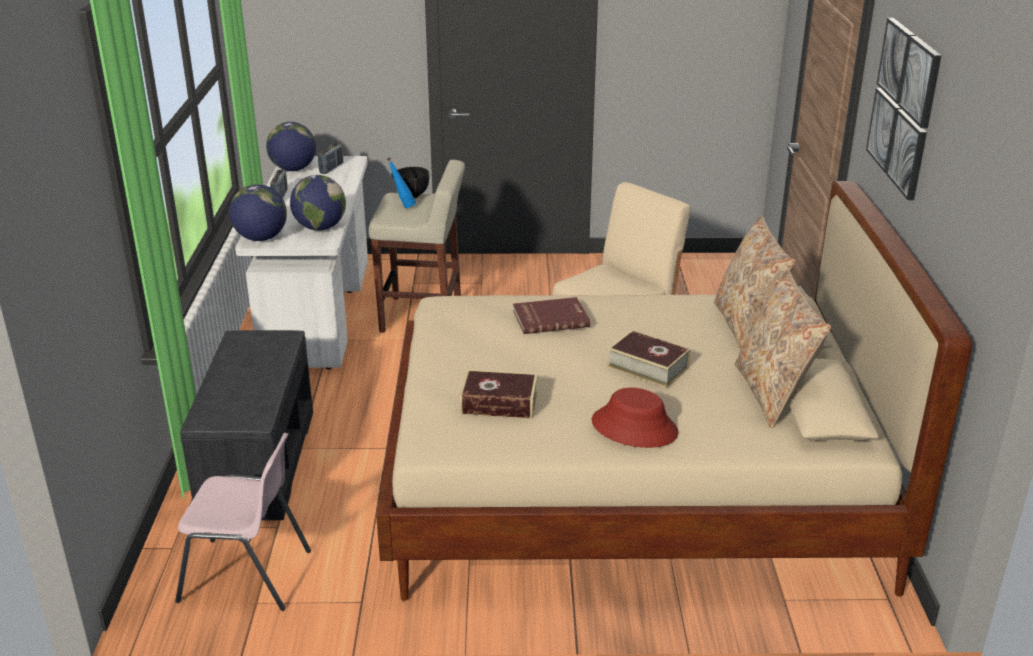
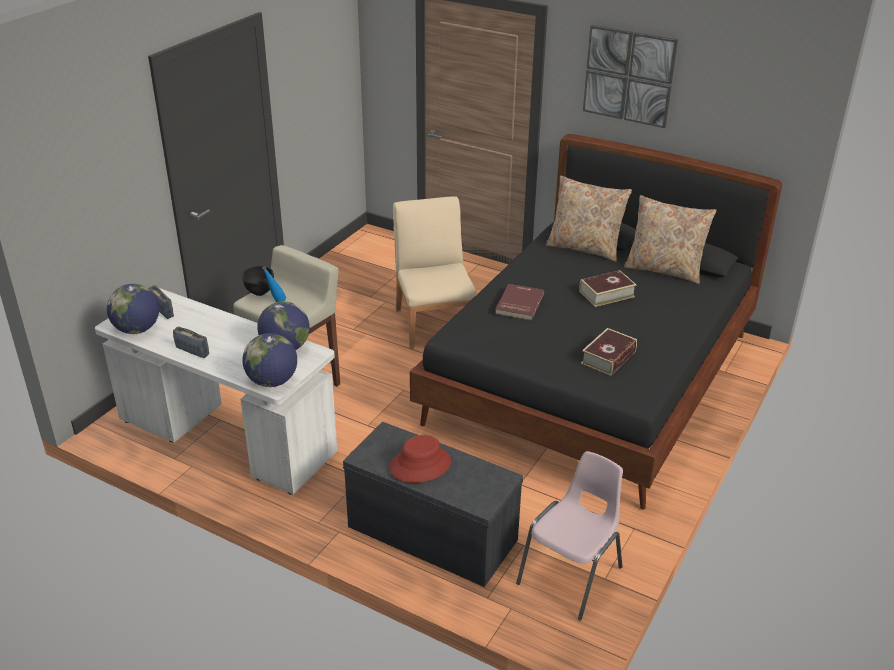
camera: 60 degrees left, 5 degrees up
beige bed [376,181,972,601] -> black bed [410,134,782,510]
red hat [592,388,679,448] -> red hat moved to [390,435,451,483]

